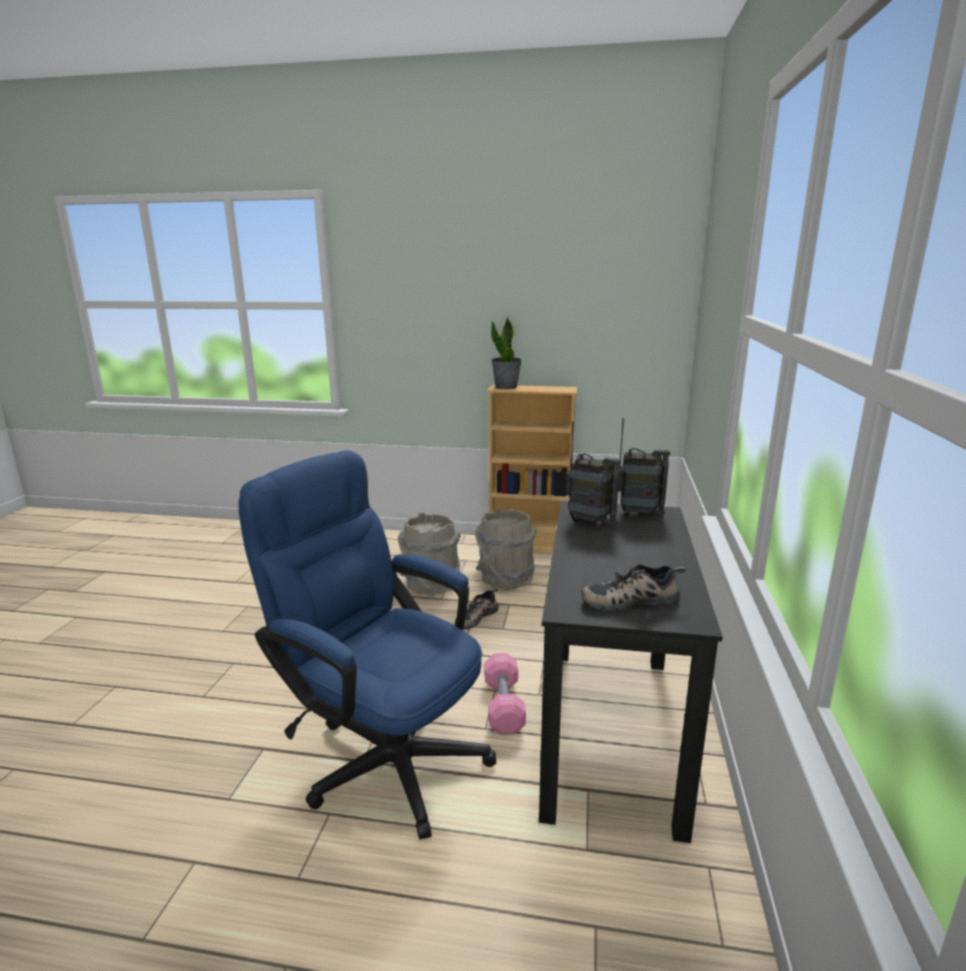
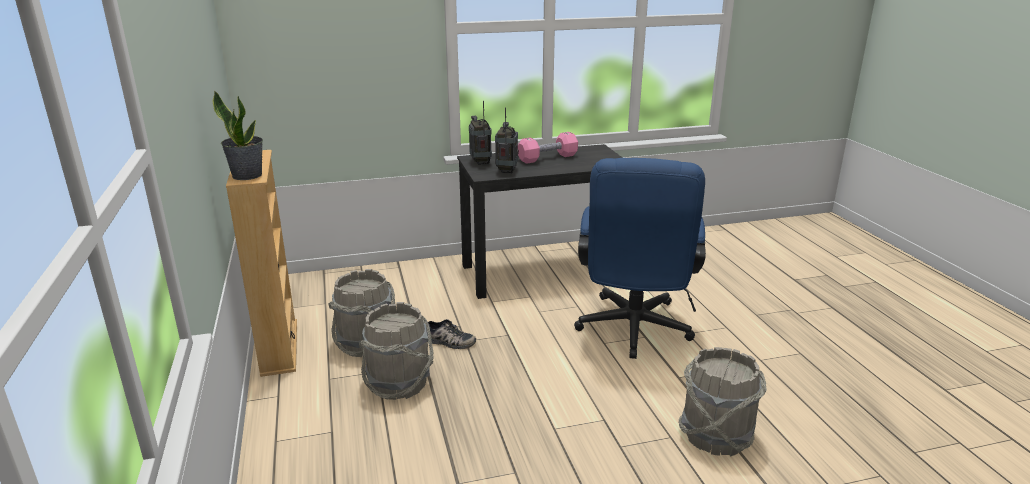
camera: 115 degrees left, 5 degrees up
pink dumbbell [484,653,526,735] -> pink dumbbell moved to [518,132,578,164]
shoe [582,564,686,611] -> none
none -> grey bucket [679,347,767,456]

